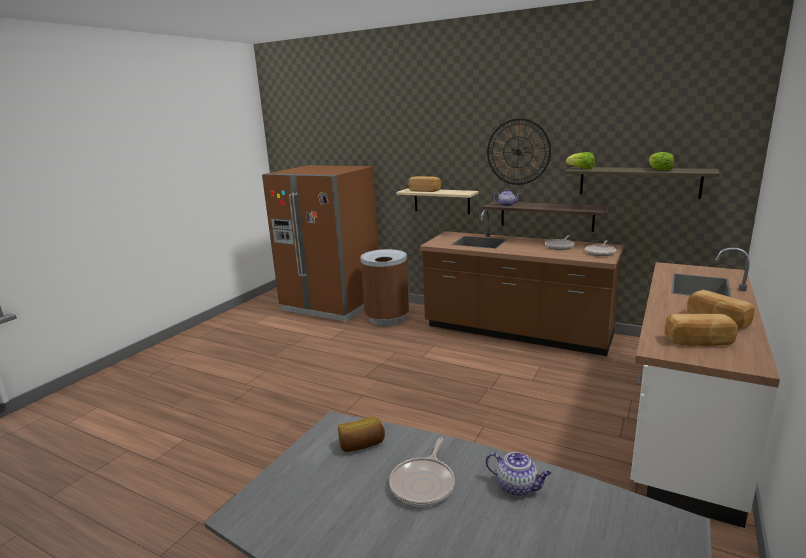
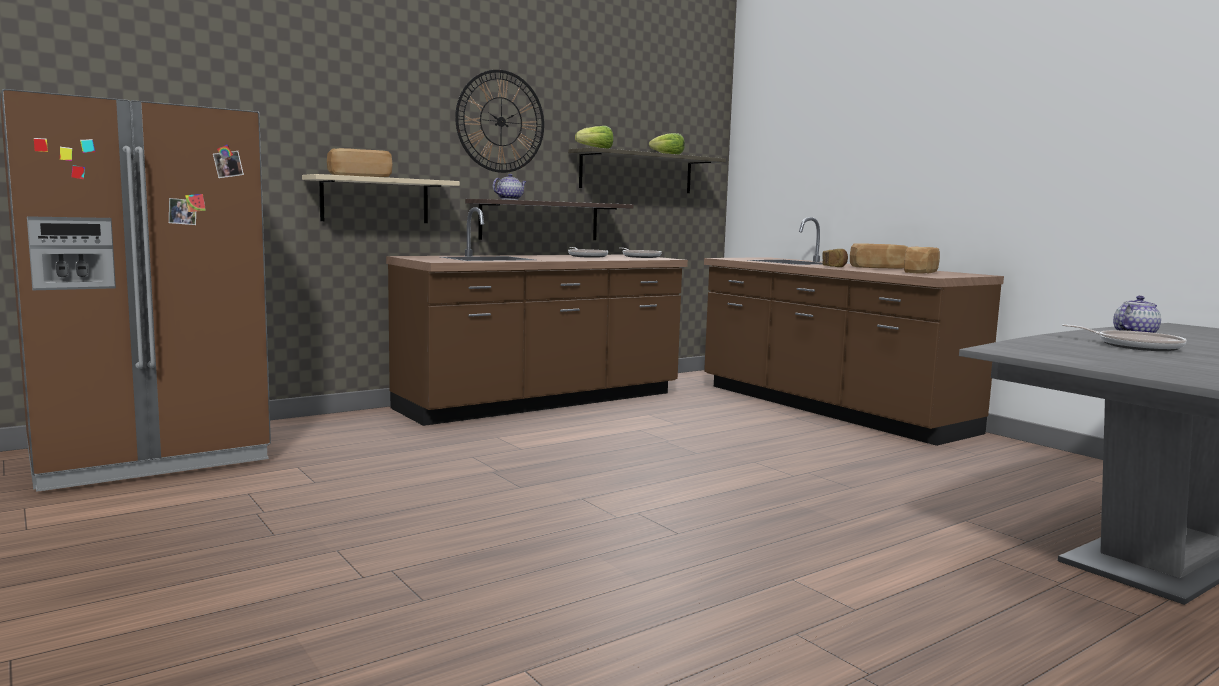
camera: 65 degrees left, 10 degrees down
bread [338,416,385,452] -> bread moved to [823,249,848,267]
brown trash can [360,249,409,326] -> none
white counter [630,248,780,528] -> brown counter [704,217,1004,446]

